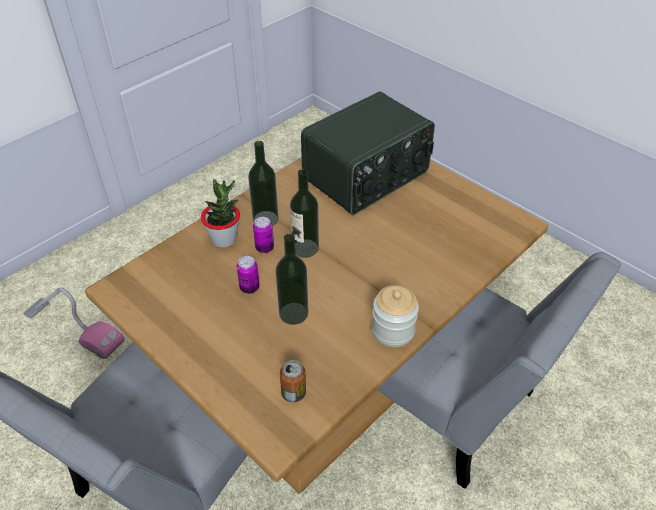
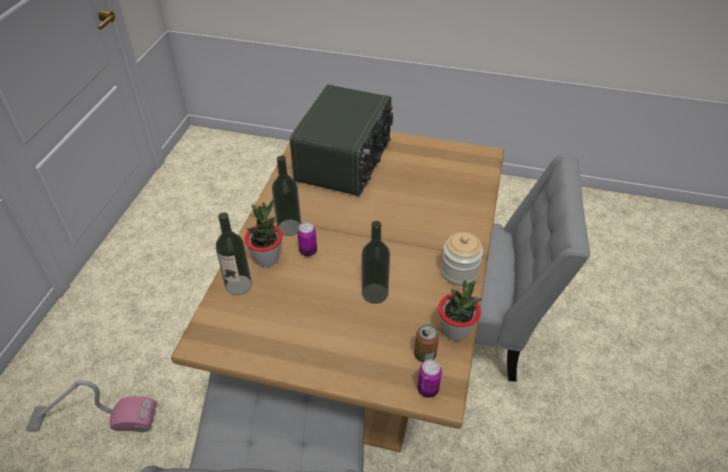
camera: 30 degrees left, 0 degrees up
can [237,256,259,294] -> can moved to [417,359,442,398]
bottle [290,169,319,258] -> bottle moved to [216,212,252,295]
none -> potted plant [438,280,482,341]

